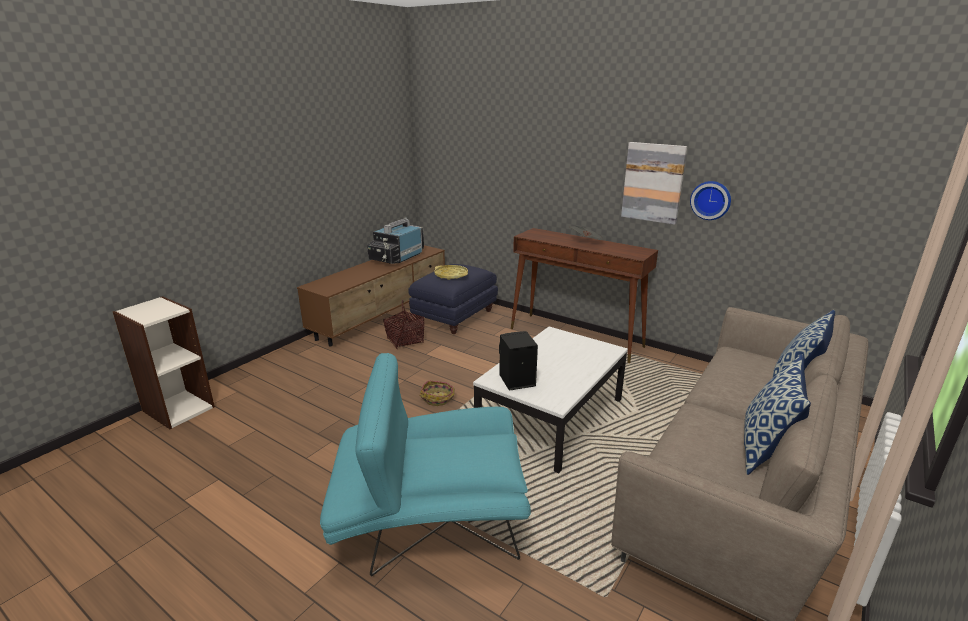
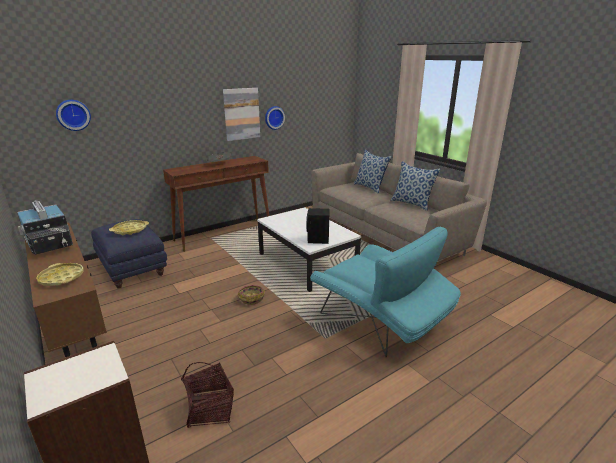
camera: 70 degrees left, 0 degrees up
turquoise armchair [320,353,531,576] -> turquoise armchair turned 60 degrees counterclockwise [310,226,461,357]
basket [383,300,424,349] -> basket moved to [181,362,234,428]
none -> yellow tray [36,263,84,286]
none -> wall clock [56,100,91,131]

